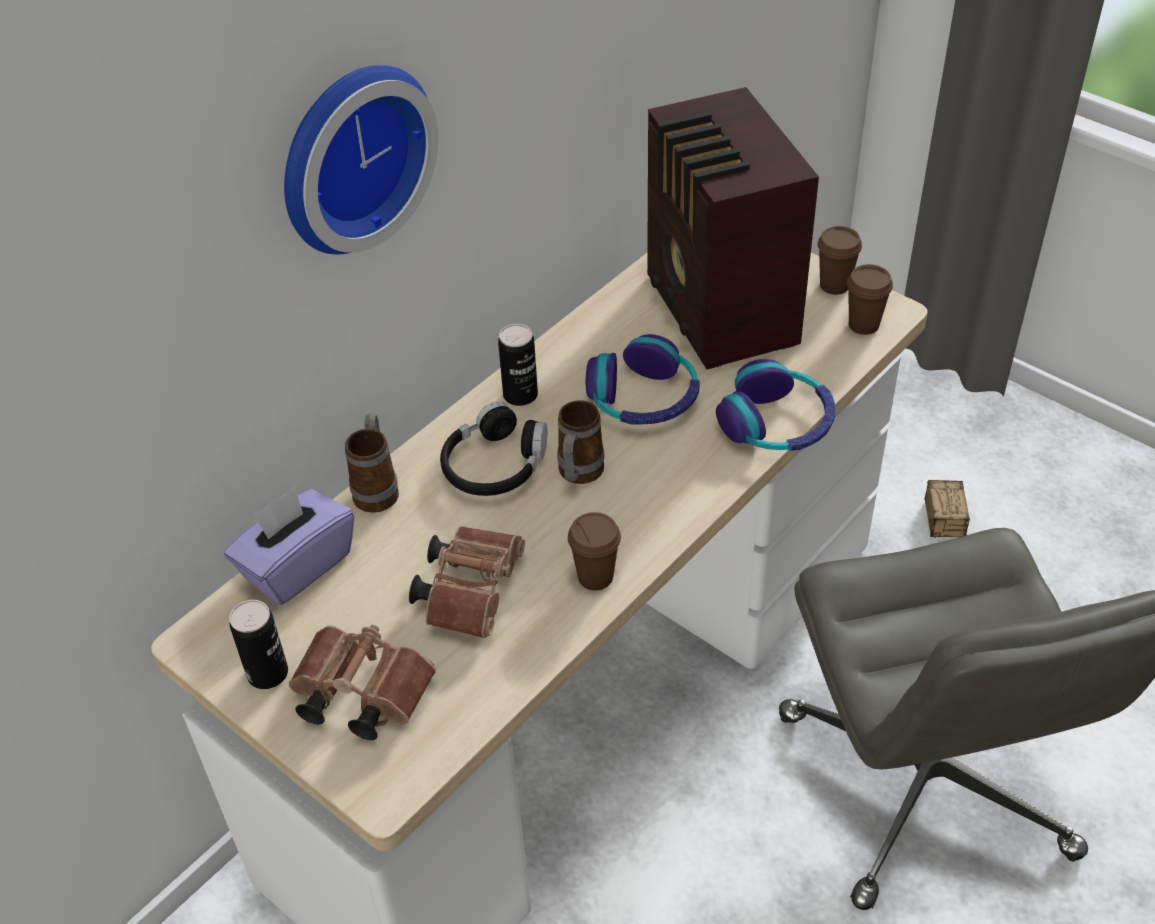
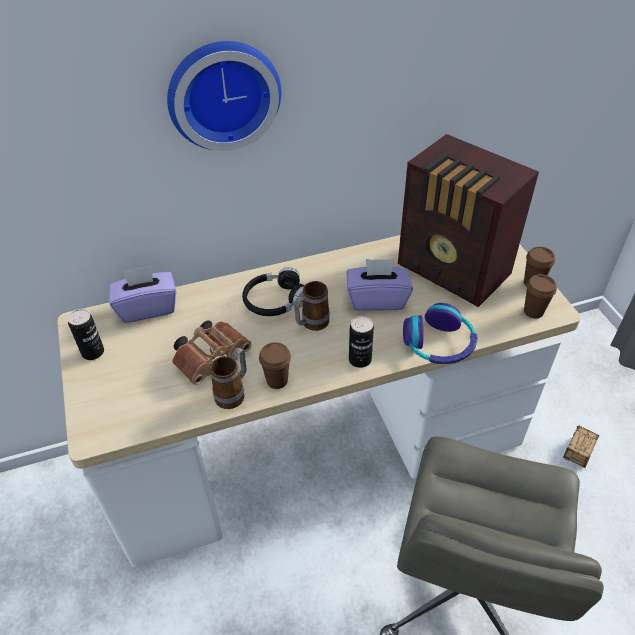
camera: 30 degrees right, 0 degrees up
brown binoculars [289,625,436,740] -> none
mug [345,413,399,513] -> mug moved to [210,348,247,409]
can [498,324,538,406] -> can moved to [349,316,374,368]
headphones [586,334,700,424] -> purple tissue box [347,259,413,311]
radio [647,87,819,369] -> radio turned 60 degrees counterclockwise [398,134,539,307]

